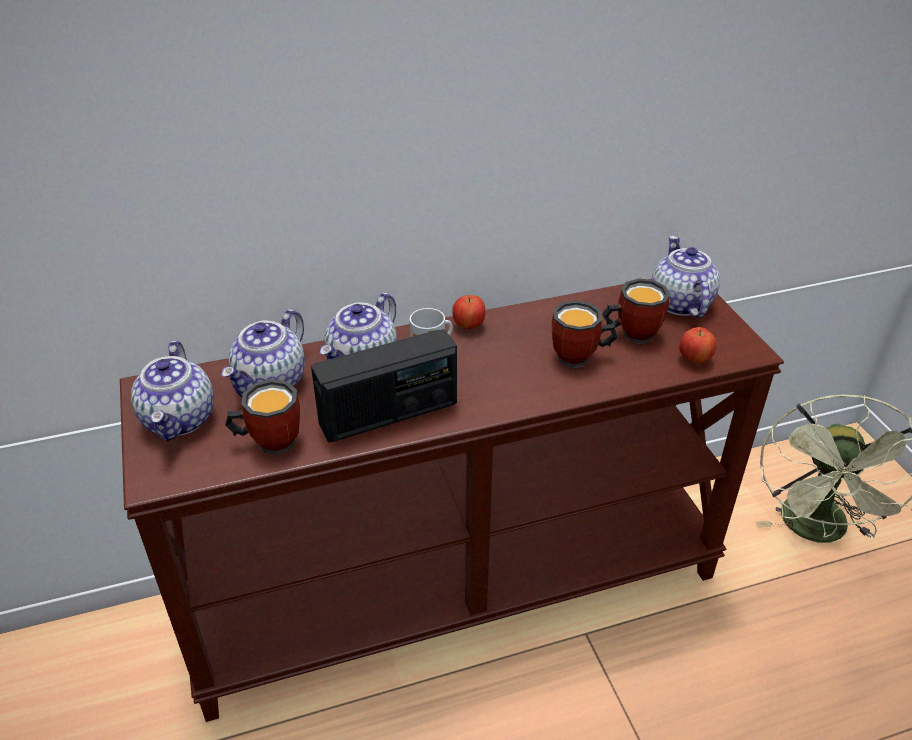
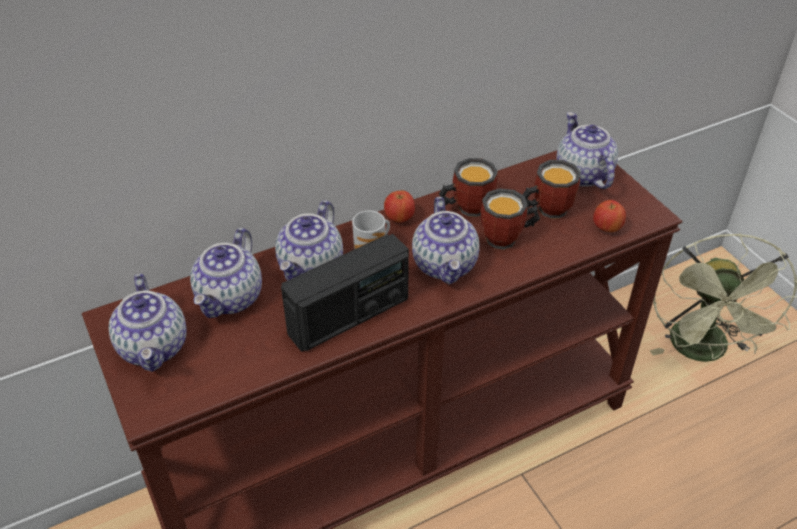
camera: 10 degrees left, 5 degrees up
mug [225,379,300,455] -> mug moved to [439,158,498,217]
none -> teapot [412,197,480,284]

